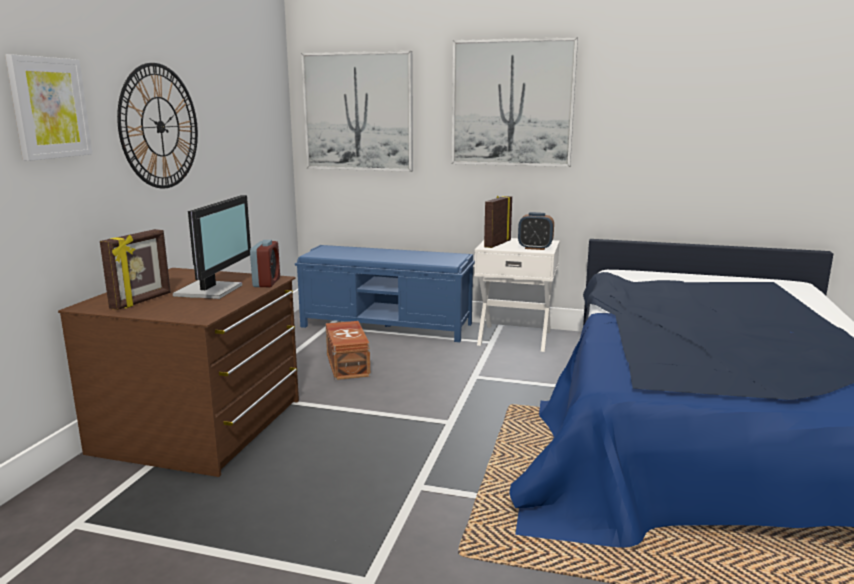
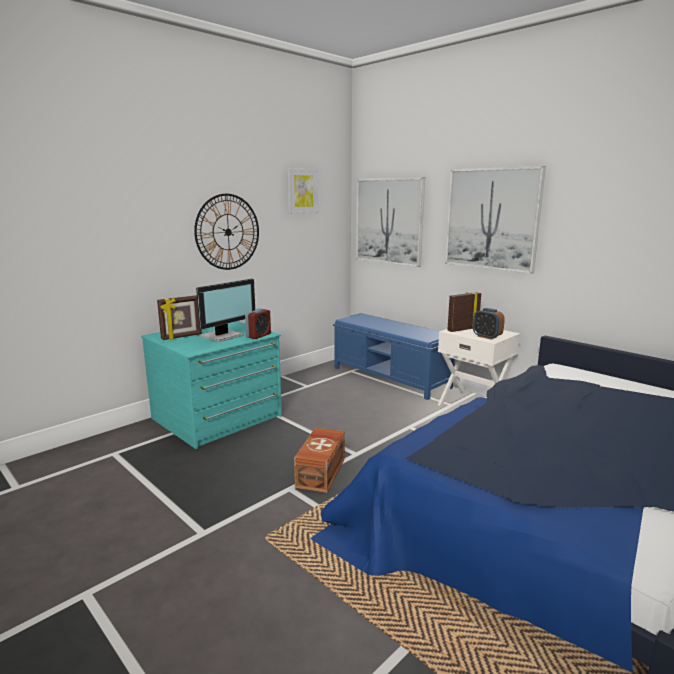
camera: 30 degrees right, 0 degrees up
picture [5,54,92,161] -> picture moved to [287,168,318,214]
brown dresser [58,268,299,477] -> turquoise dresser [141,321,282,449]
brown storage box [326,321,370,380] -> brown storage box moved to [294,428,345,493]

